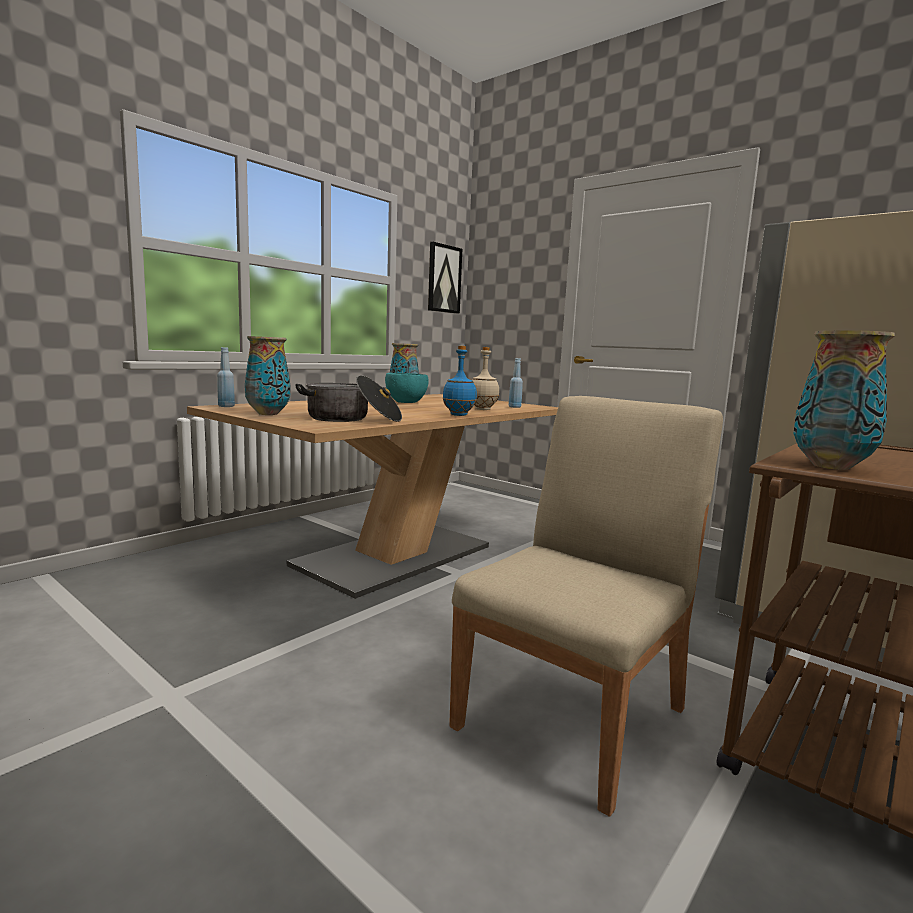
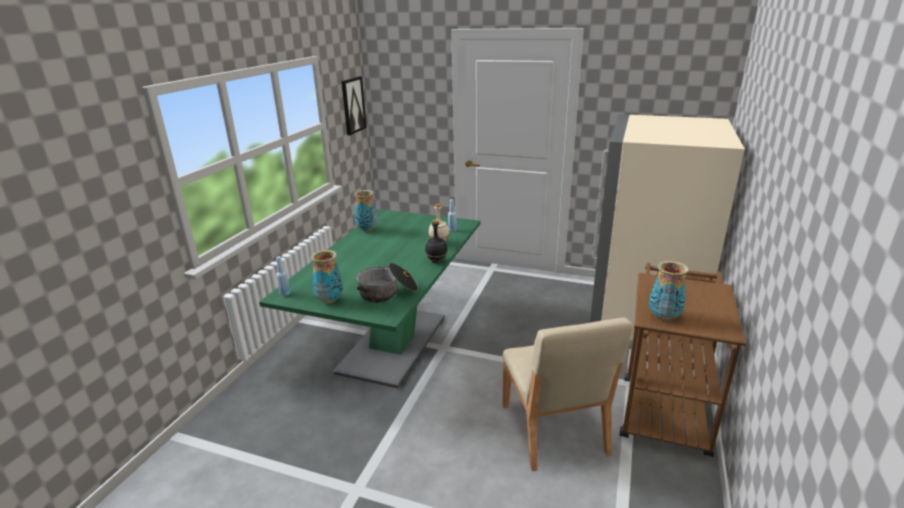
camera: 20 degrees left, 15 degrees up
brown dining table [187,394,558,599] -> green dining table [259,209,480,389]
turquoise bowl [385,373,429,403] -> none
blue bottle [442,346,477,416] -> black bottle [425,220,447,263]
beige chair [449,396,723,817] -> beige chair turned 150 degrees clockwise [502,317,633,471]

